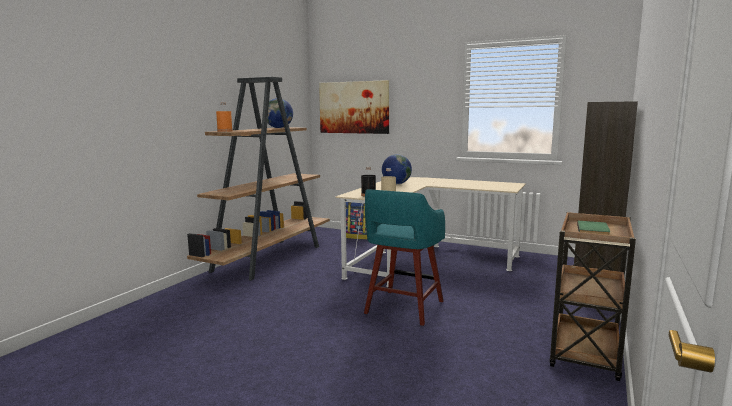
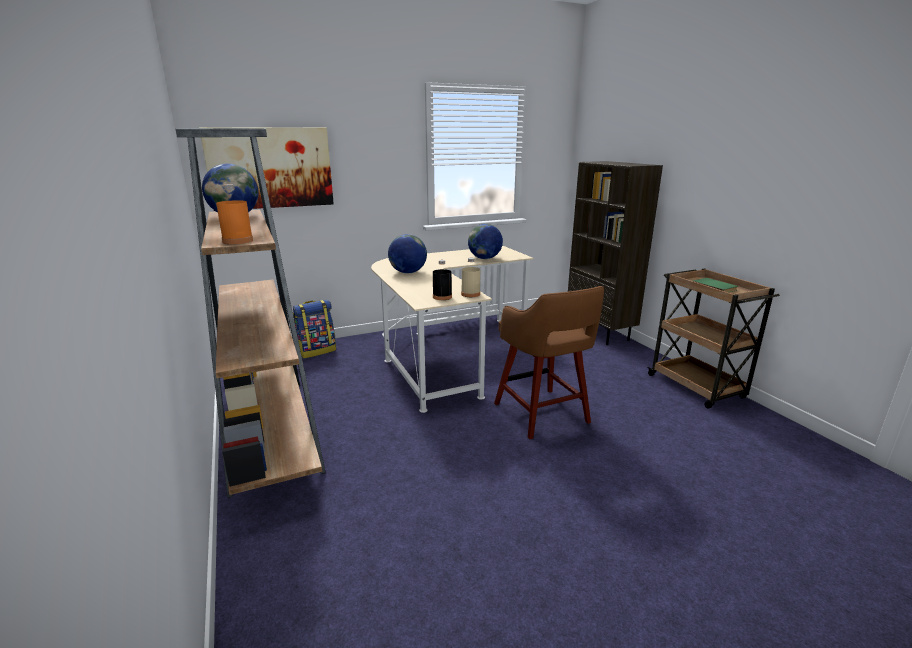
camera: 50 degrees left, 10 degrees up
turquoise stool [364,190,445,326] -> brown stool [494,286,604,439]
none -> globe [468,224,503,259]

